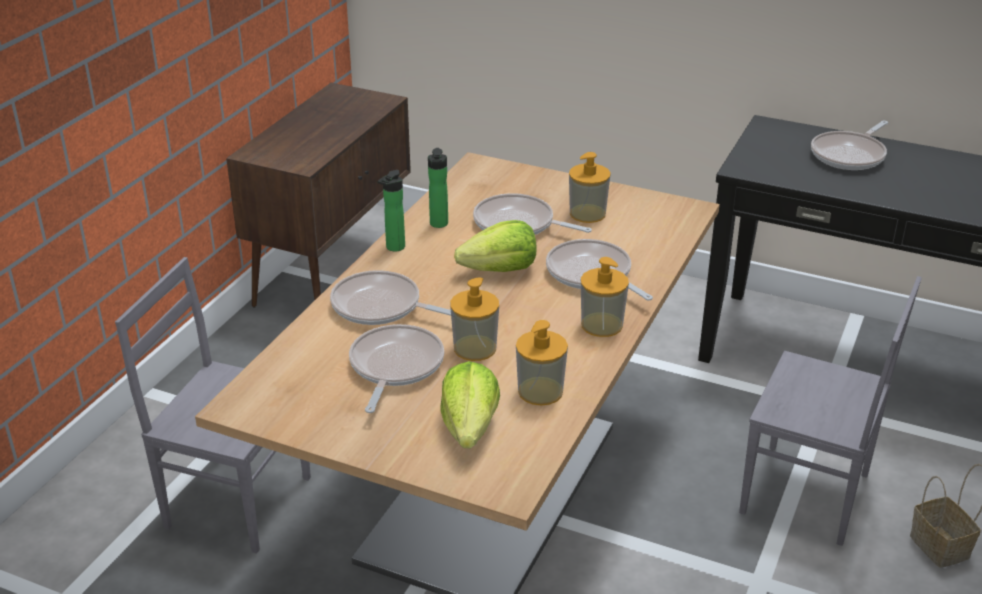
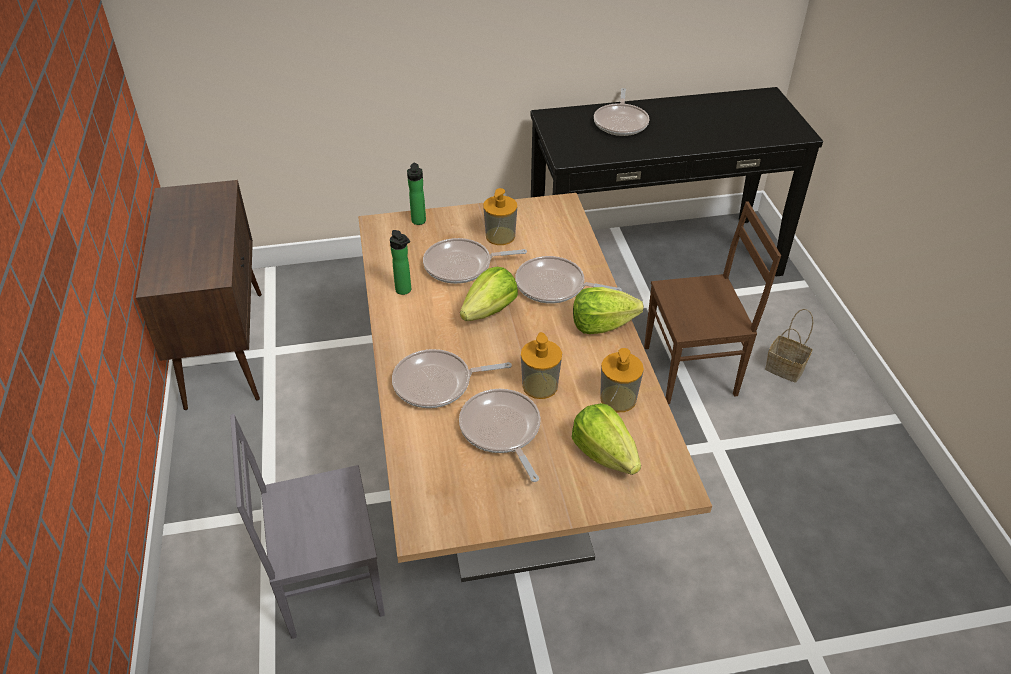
camera: 35 degrees left, 10 degrees up
bottle [377,170,405,252] -> bottle moved to [407,163,426,225]
soap dispenser [581,257,629,337] -> lettuce [573,287,644,334]
grey chair [739,276,922,546] -> brown chair [644,201,781,404]

